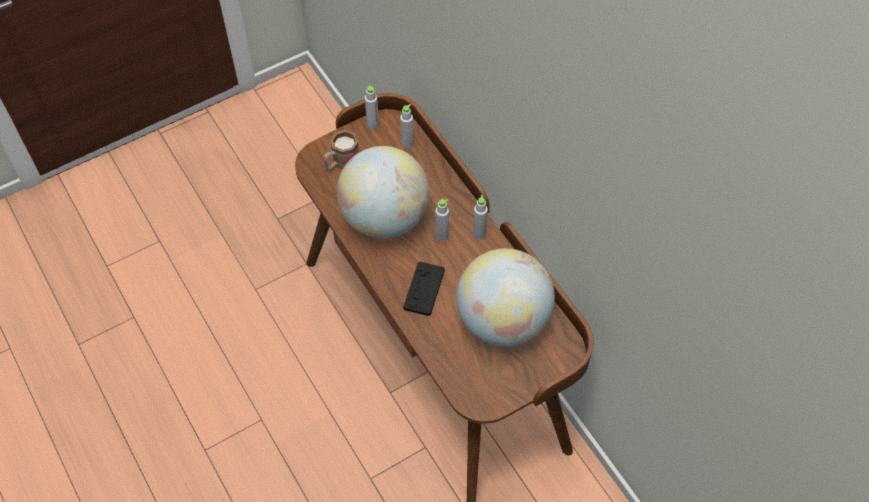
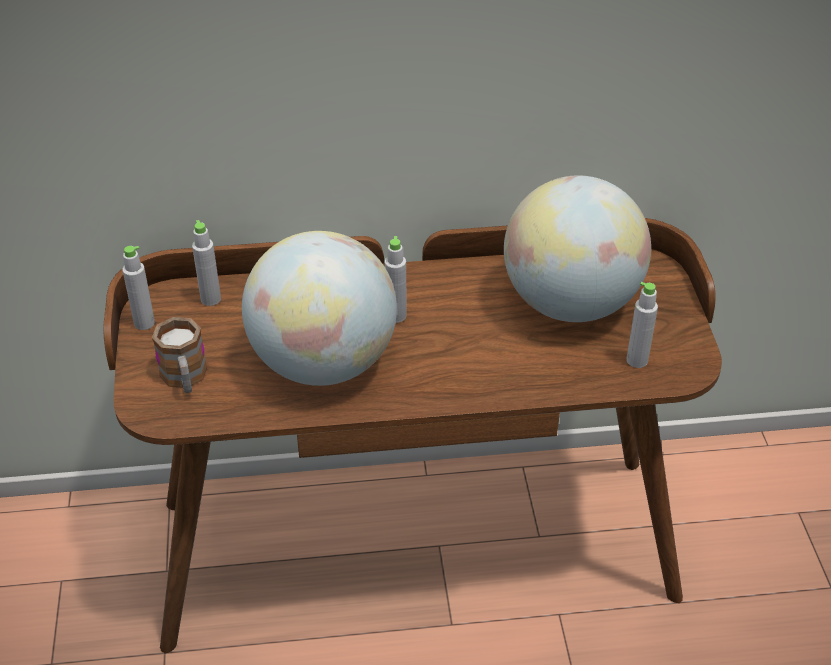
camera: 65 degrees left, 15 degrees down
black game controller [403,262,445,316] -> none
grey bottle [473,195,488,240] -> grey bottle moved to [626,282,658,368]

